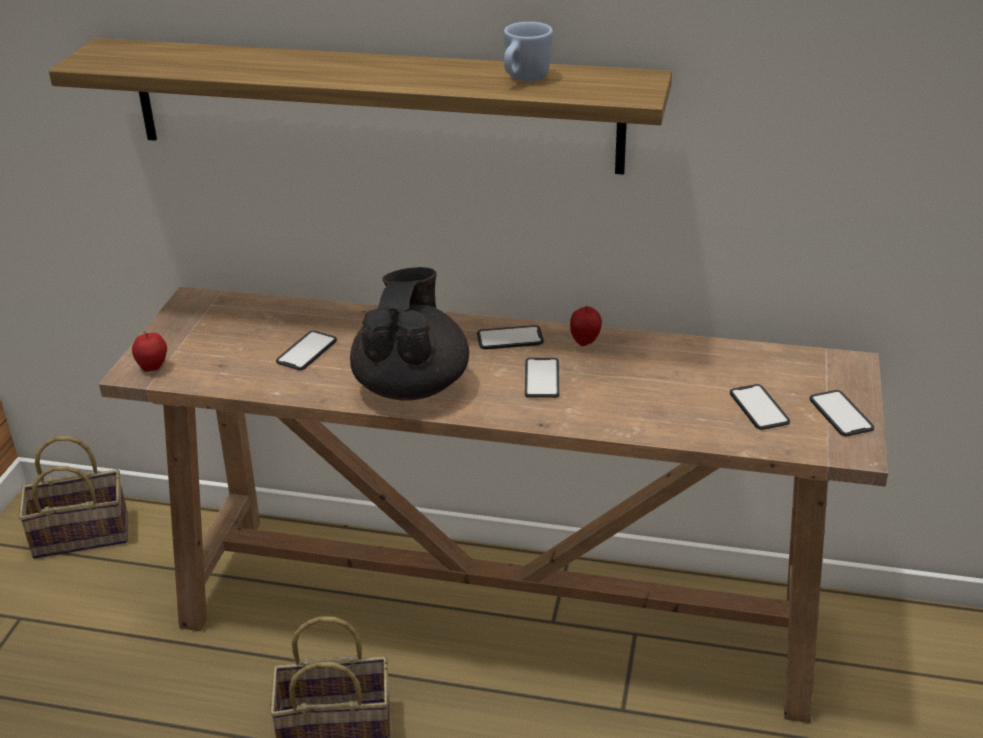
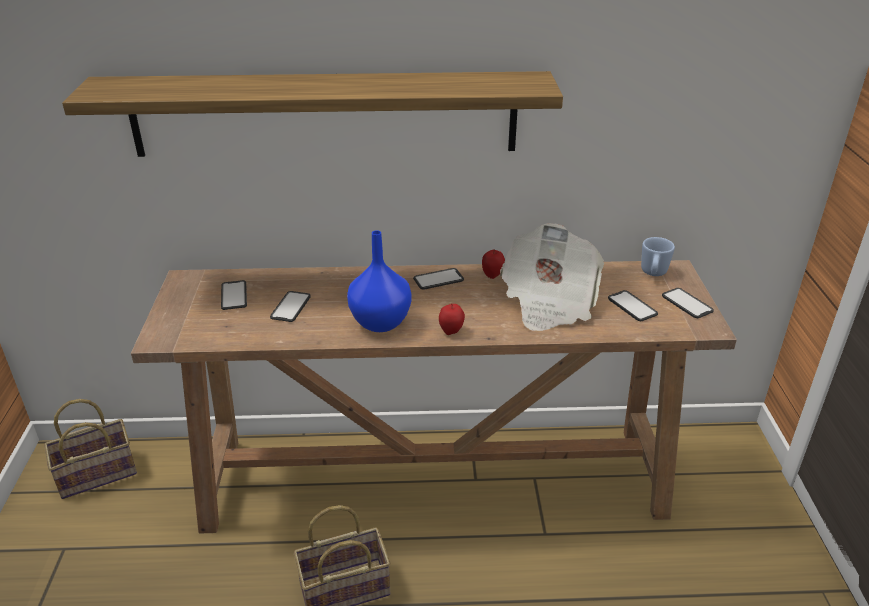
camera: 15 degrees left, 0 degrees up
apple [132,331,167,372] -> apple moved to [439,304,465,335]
black teapot [350,267,469,401] -> blue vase [347,230,412,332]
blue mug [504,22,553,81] -> blue mug moved to [641,237,675,276]
phone [525,358,559,398] -> phone moved to [221,280,247,310]
none -> newspaper [500,223,604,331]

